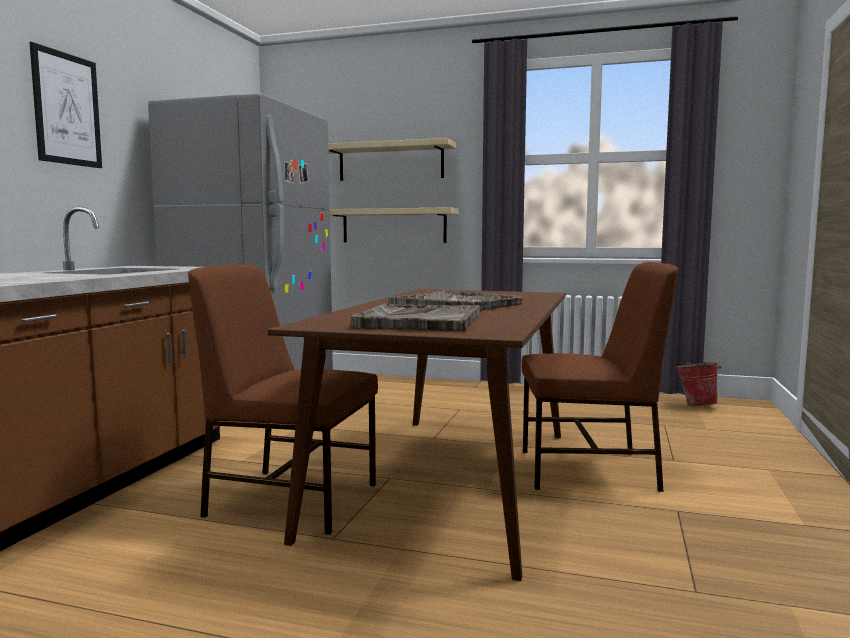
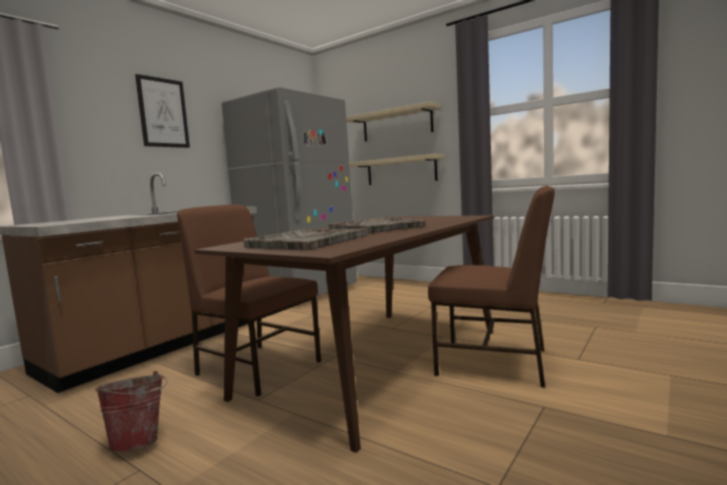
camera: 20 degrees right, 0 degrees up
bucket [675,362,721,406] -> bucket moved to [95,371,168,453]

